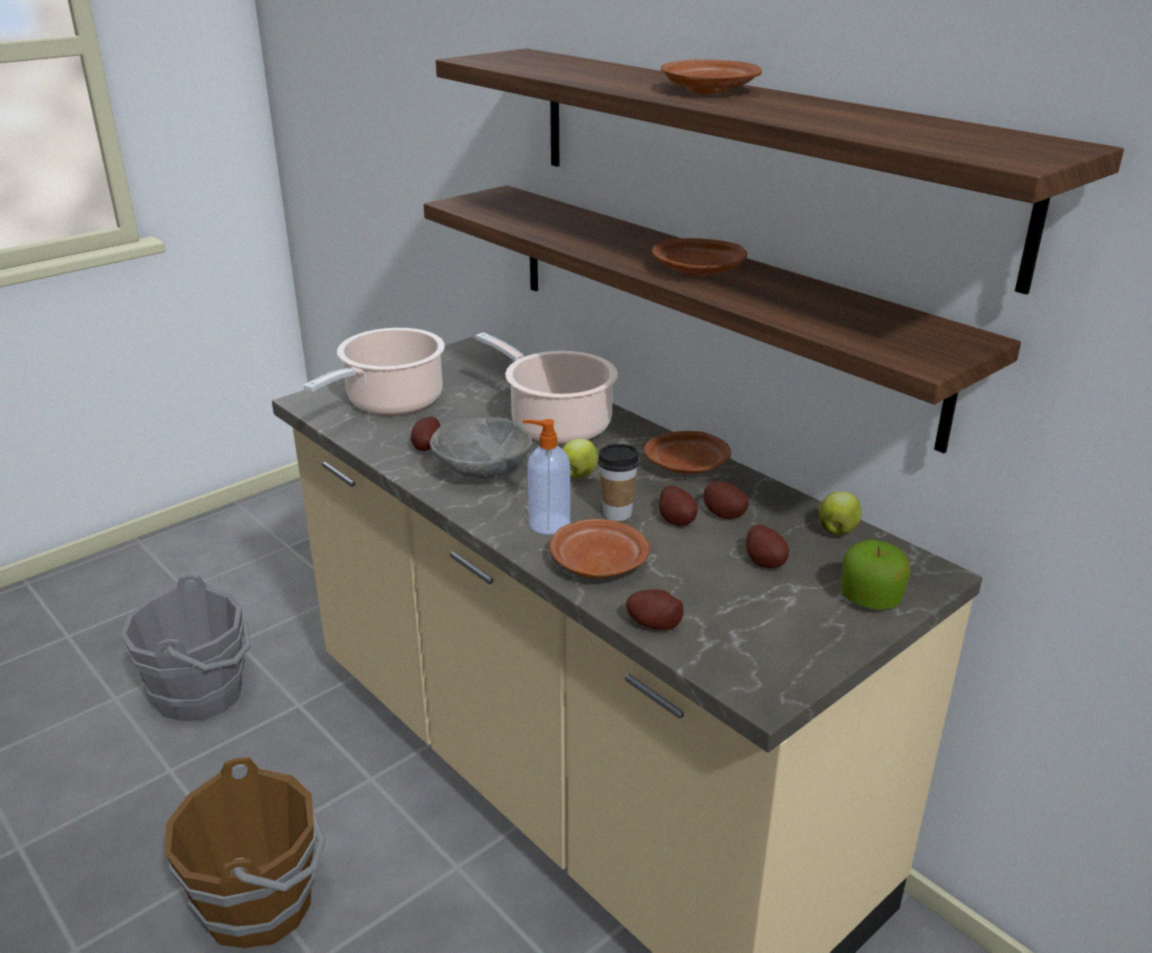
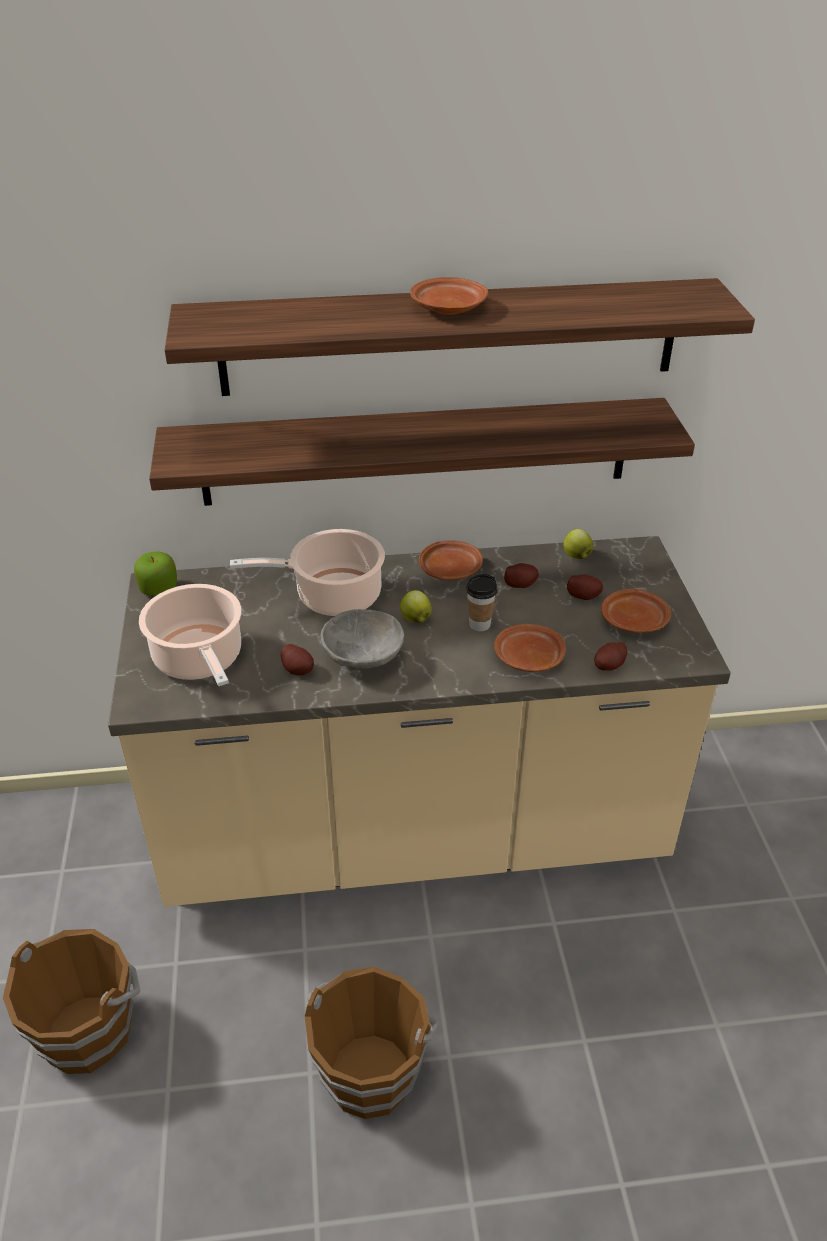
camera: 55 degrees left, 10 degrees up
grey bucket [121,575,251,721] -> brown bucket [3,929,140,1074]
soap dispenser [522,419,570,535] -> none
brown plate [652,238,747,276] -> brown plate moved to [601,589,671,633]
potato [659,485,698,526] -> none
apple [841,539,911,609] -> apple moved to [134,551,177,595]

